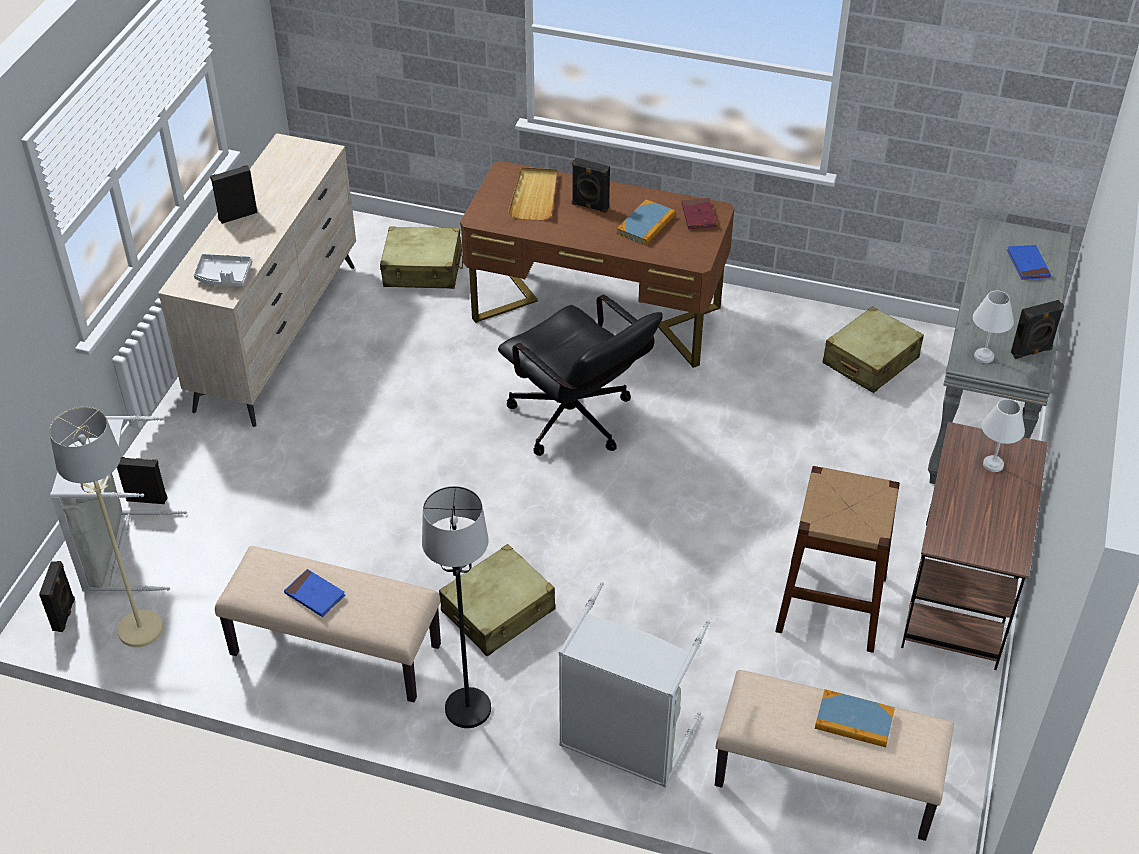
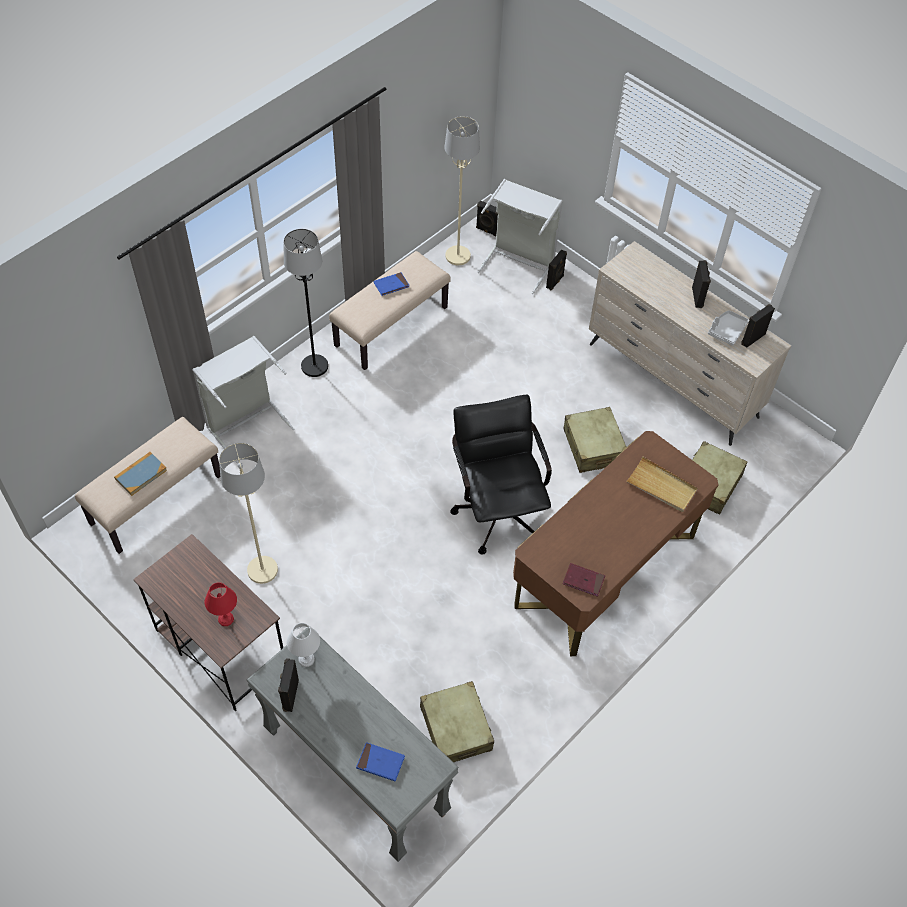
camera: 115 degrees right, 10 degrees up
grey tray [194,254,252,287] -> grey tray moved to [708,310,749,346]
beige suitcase [439,544,556,656] -> beige suitcase moved to [564,407,627,473]
black office chair [498,295,663,456] -> black office chair turned 90 degrees clockwise [450,394,552,554]
black speaker [572,158,610,213] -> black speaker moved to [741,304,775,348]
book [617,199,675,246] -> none
brown stool [775,466,900,653] -> beige floor lamp [219,443,278,584]
white table lamp [982,399,1025,472] -> red table lamp [205,582,237,626]

